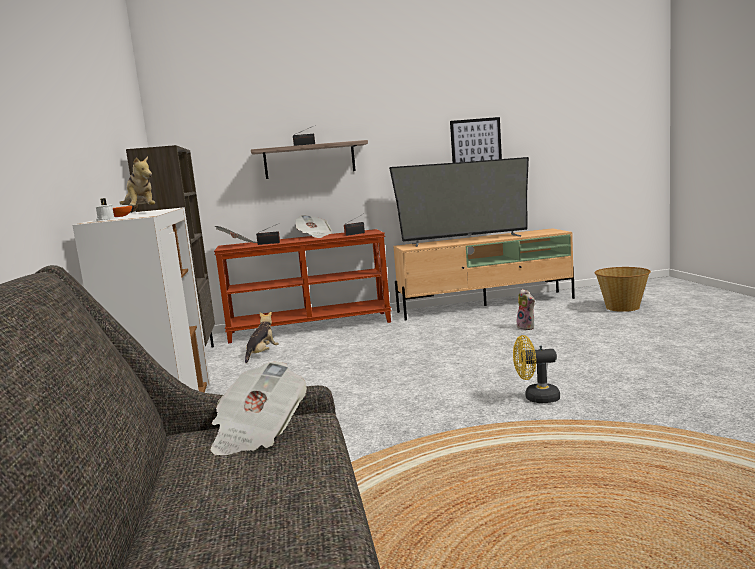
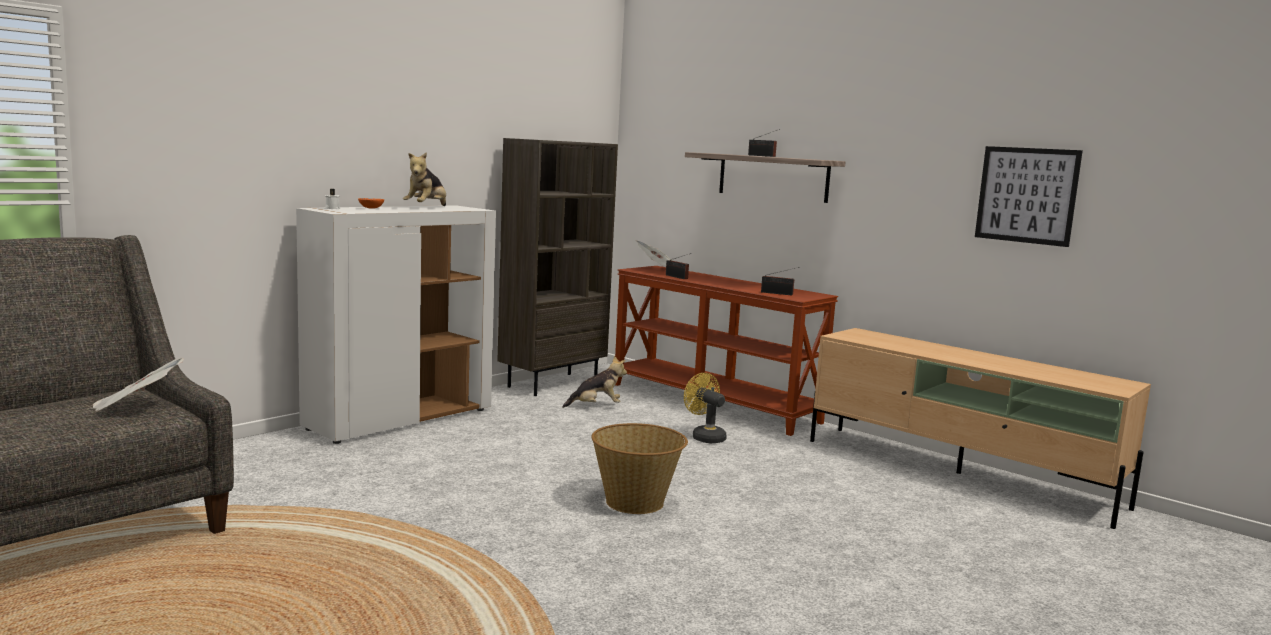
camera: 50 degrees right, 0 degrees up
newspaper [294,215,332,238] -> none
television [389,157,529,247] -> none
yellow fan [513,335,560,403] -> yellow fan moved to [684,373,727,443]
plush toy [517,289,535,330] -> none
basket [594,267,651,312] -> basket moved to [591,423,688,514]

